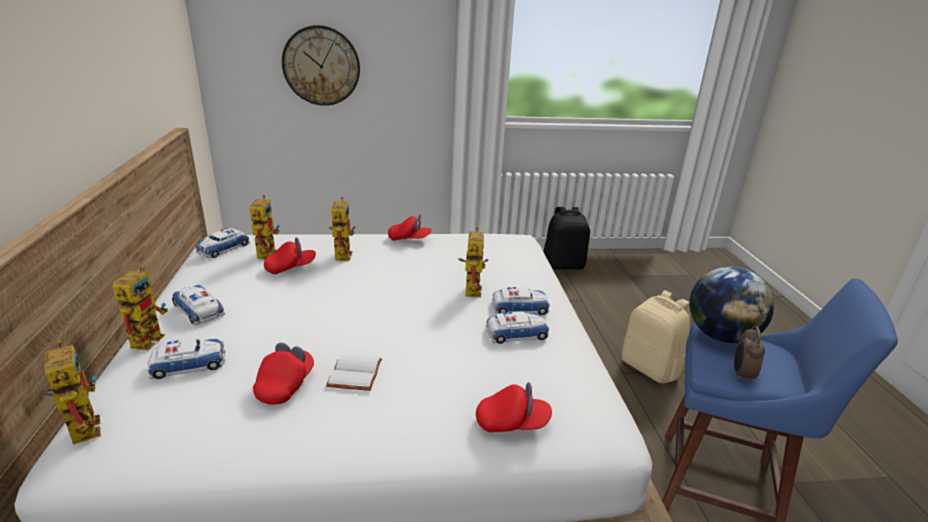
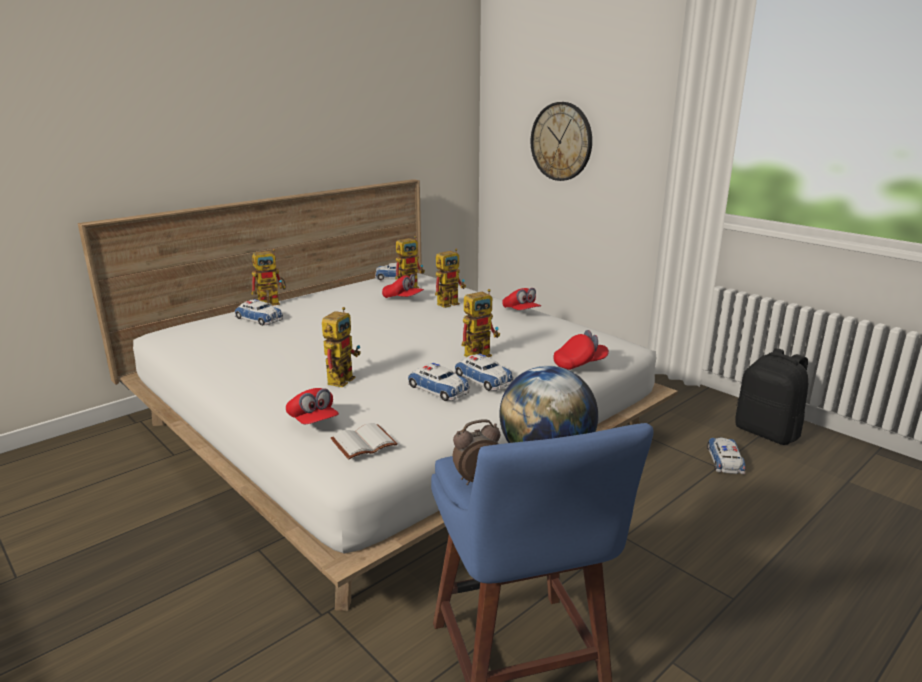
camera: 55 degrees right, 5 degrees down
toy robot [43,340,101,445] -> toy robot moved to [322,307,361,387]
toy car [172,285,225,325] -> toy car moved to [707,437,746,474]
red cap [253,343,314,404] -> red cap moved to [553,330,609,370]
white book [326,355,382,391] -> white book moved to [331,423,398,460]
beige backpack [622,291,691,383] -> none

